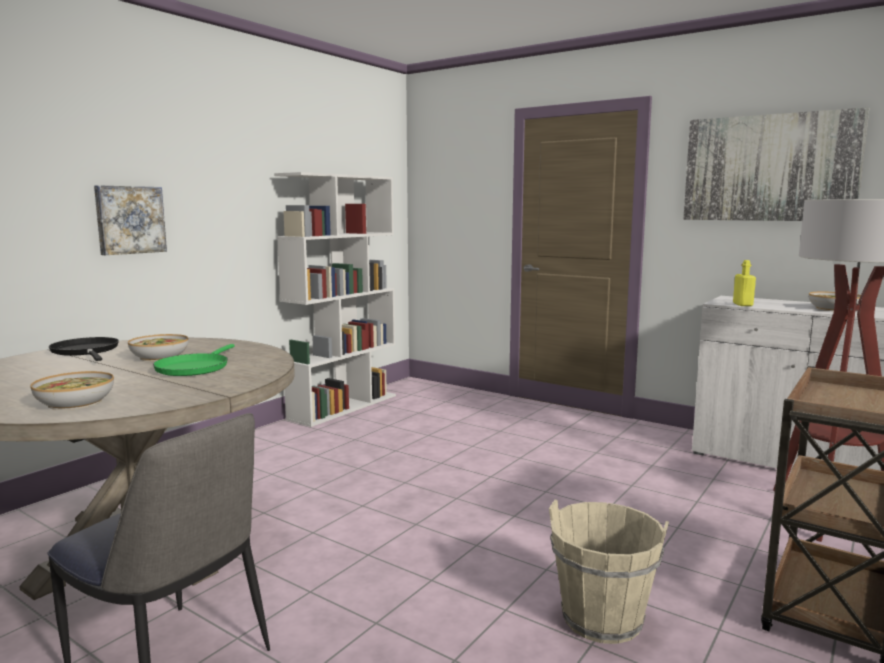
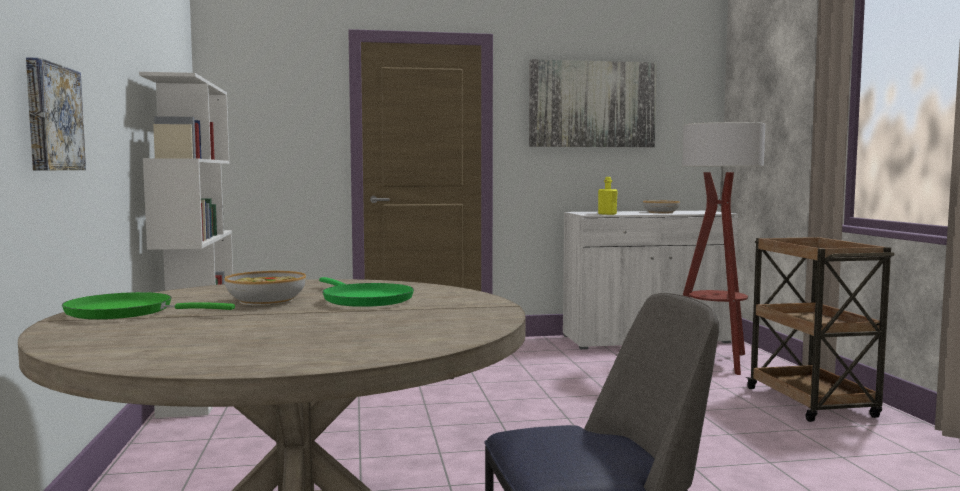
camera: 45 degrees left, 5 degrees down
bowl [30,371,114,410] -> none
black frying pan [49,337,119,361] -> green frying pan [62,292,235,319]
beige bucket [549,500,669,644] -> none

